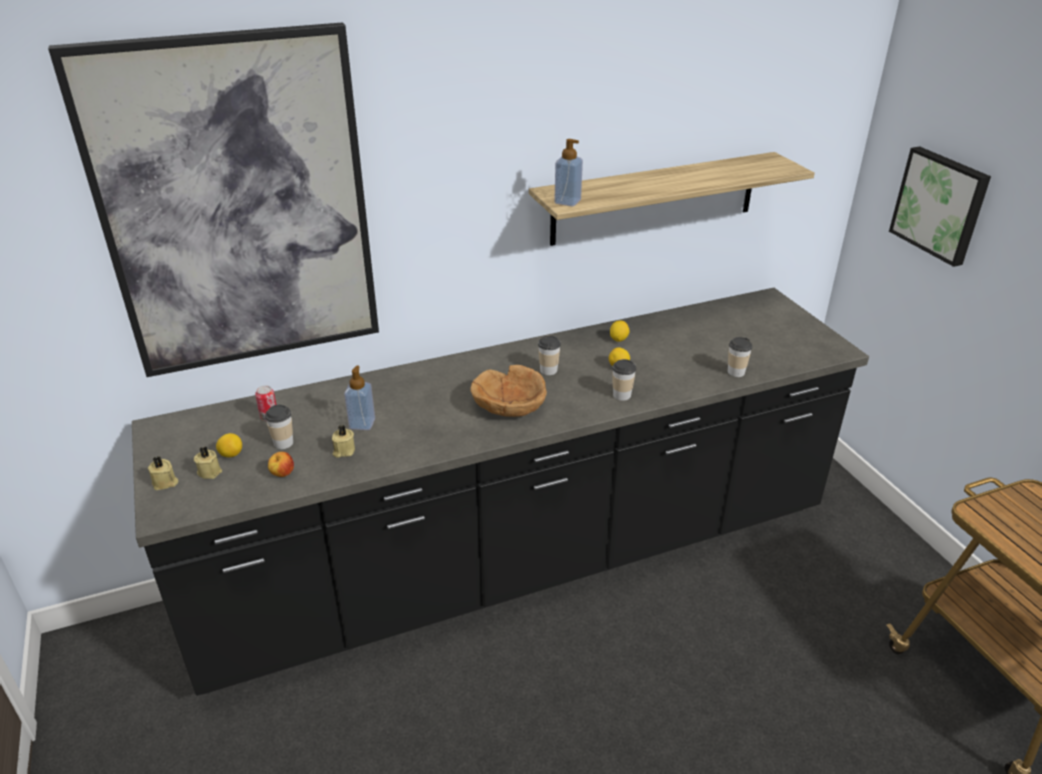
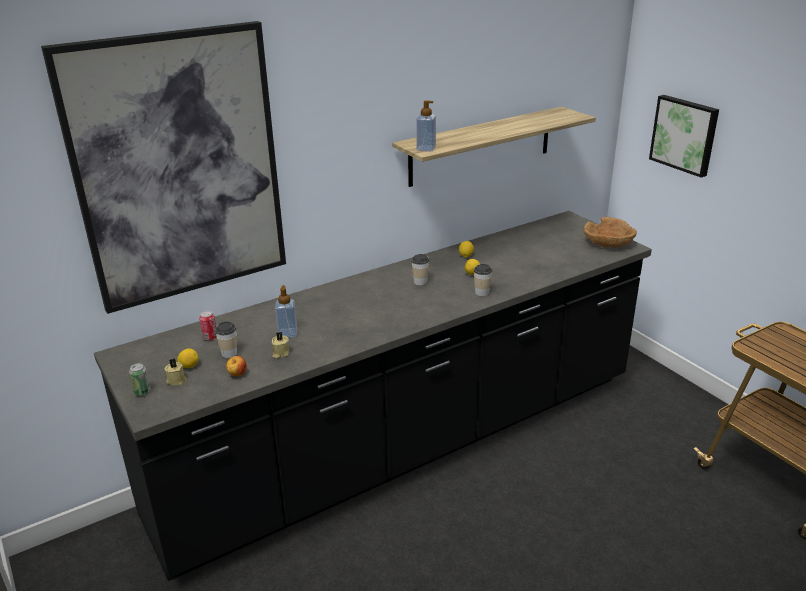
camera: 10 degrees left, 5 degrees down
beige candle [148,456,178,490] -> can [129,363,150,396]
brown bowl [470,365,547,417] -> brown bowl moved to [584,217,637,247]
cup [728,337,752,377] -> none

